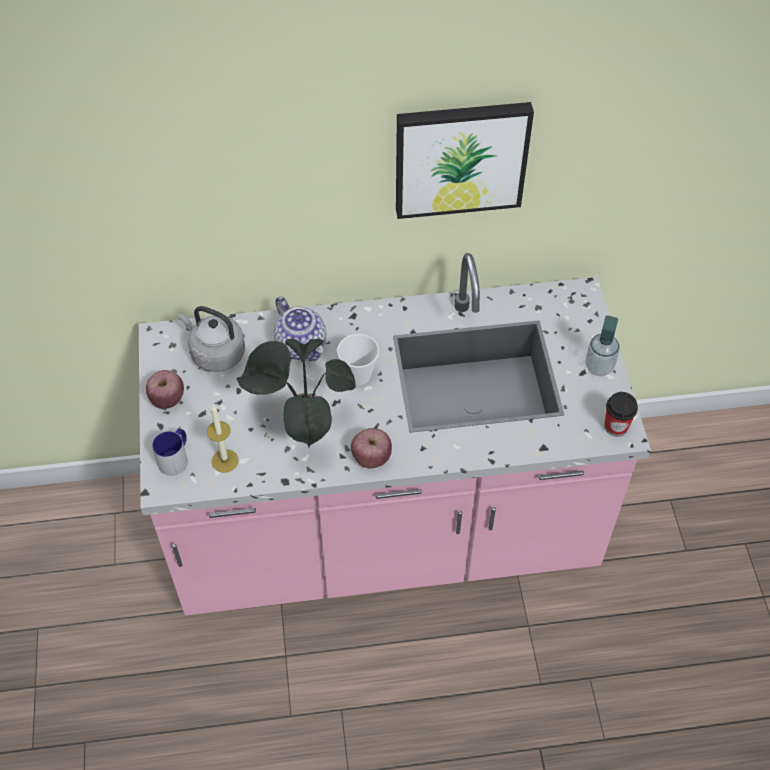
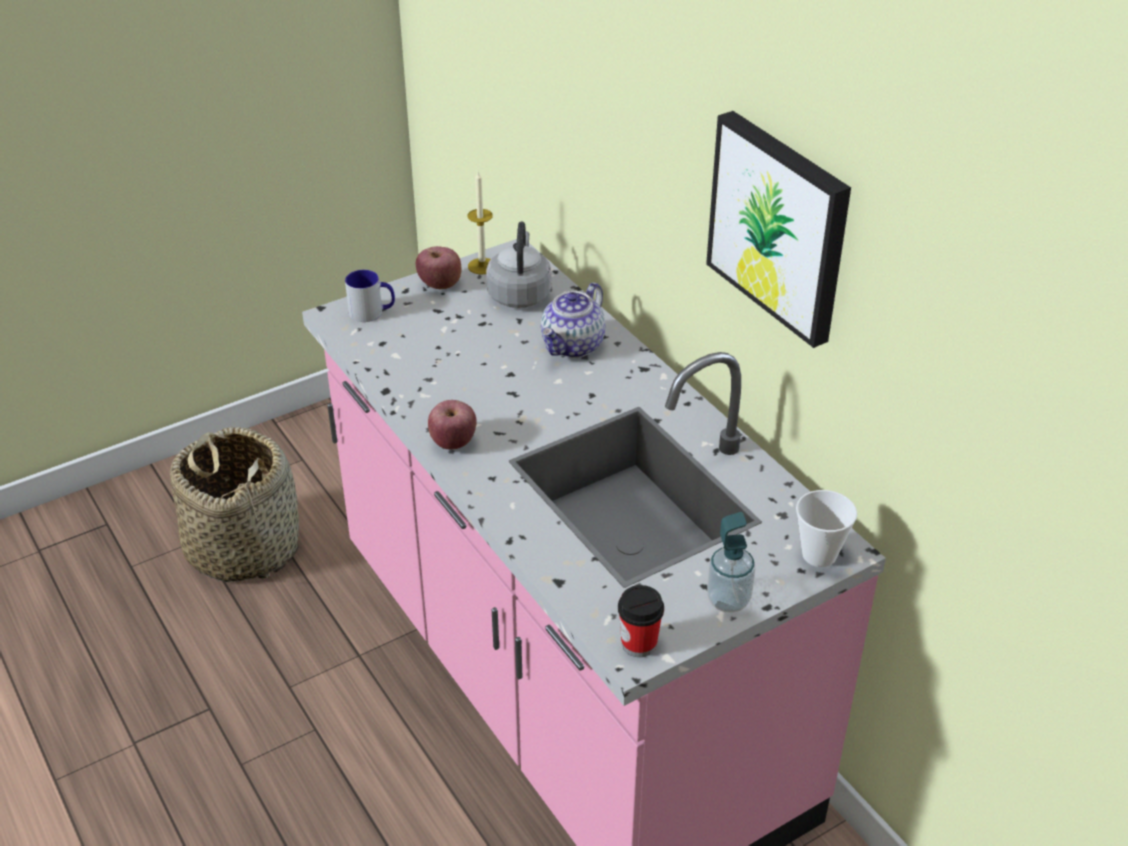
camera: 65 degrees right, 15 degrees down
candle [207,405,239,473] -> candle moved to [468,172,493,274]
potted plant [237,339,356,448] -> none
cup [337,334,379,385] -> cup moved to [796,490,857,567]
none -> basket [170,427,299,582]

